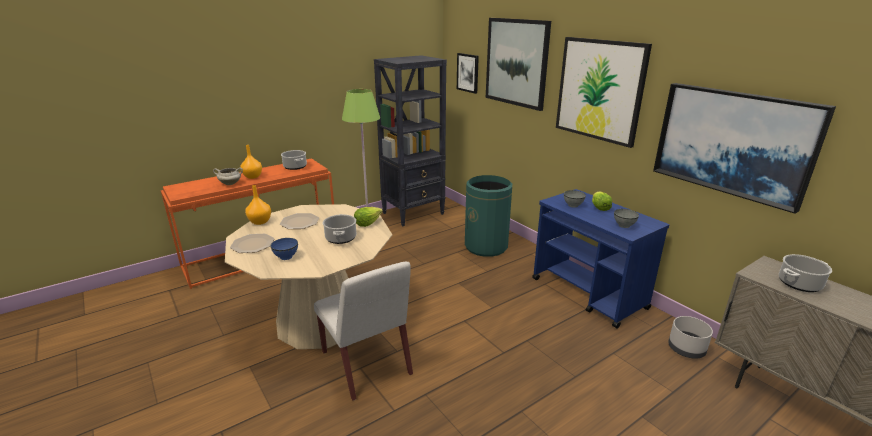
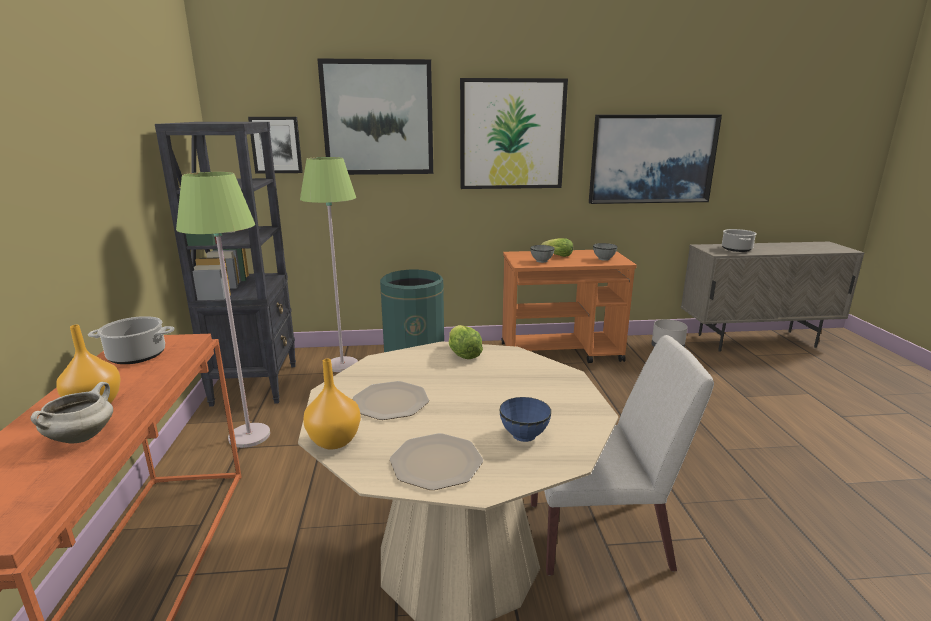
camera: 60 degrees left, 5 degrees down
cooking pot [323,214,356,244] -> none
blue cart [532,189,669,329] -> orange cart [501,250,637,363]
none -> green floor lamp [300,157,358,372]

